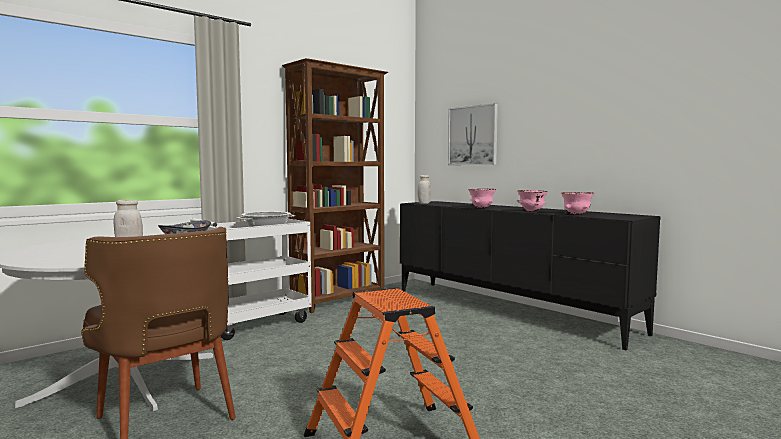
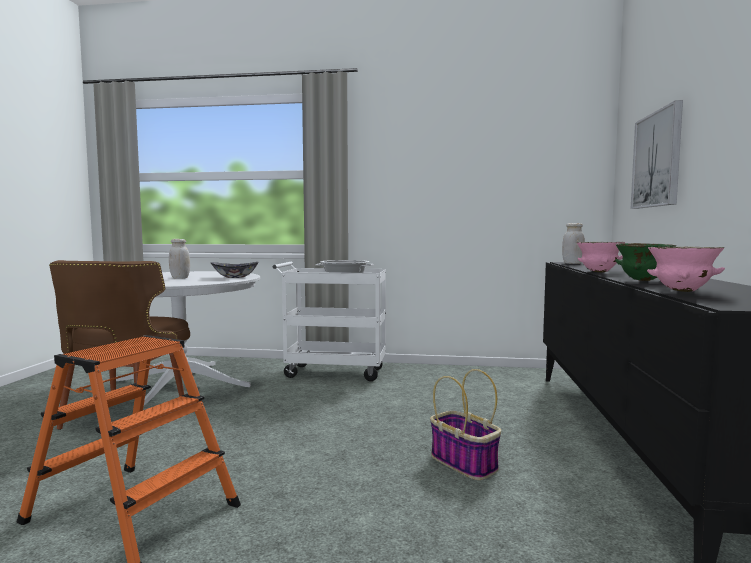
camera: 50 degrees right, 0 degrees up
brown bookcase [282,58,388,313] -> none
pink bowl [517,190,548,211] -> green bowl [615,243,676,281]
none -> basket [430,369,501,480]

